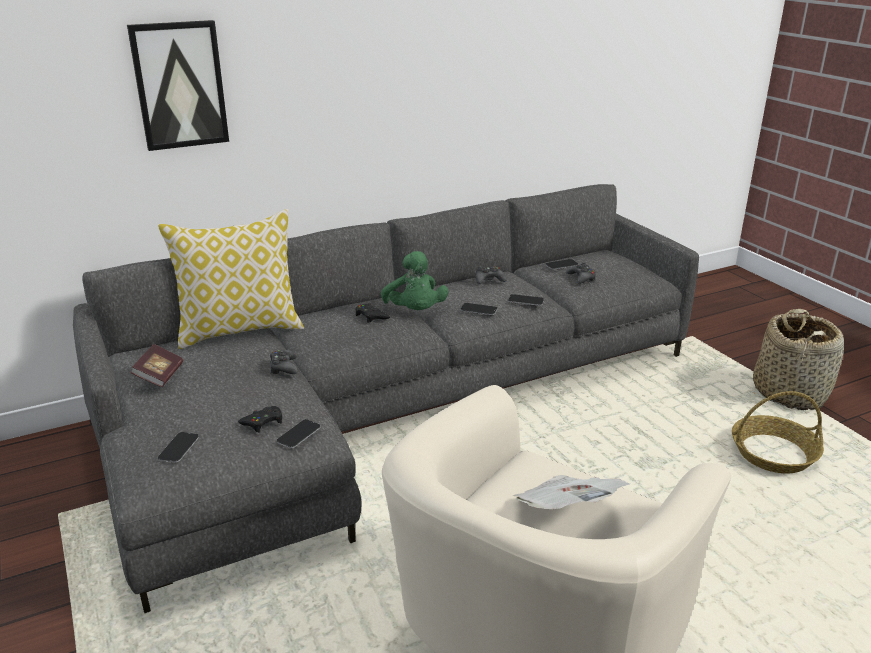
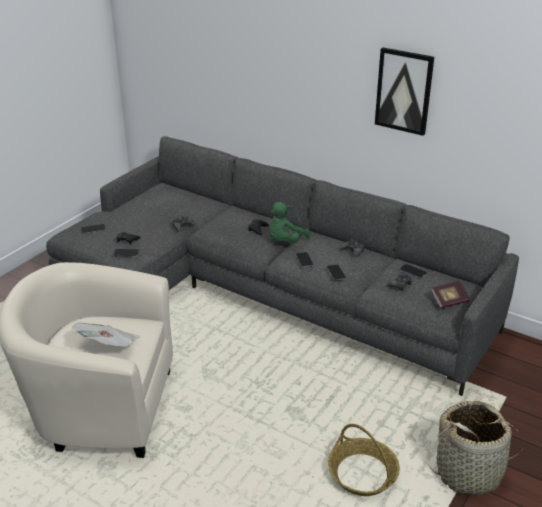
camera: 60 degrees right, 5 degrees up
picture [127,20,229,151] -> picture moved to [375,47,434,136]
book [131,344,183,387] -> book moved to [431,281,470,309]
pillow [158,209,304,349] -> none

